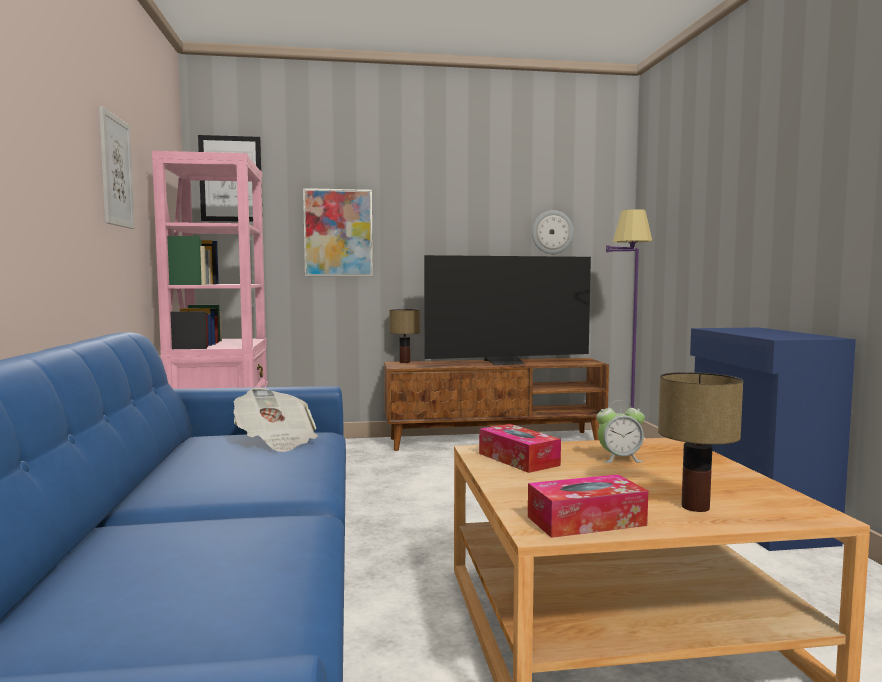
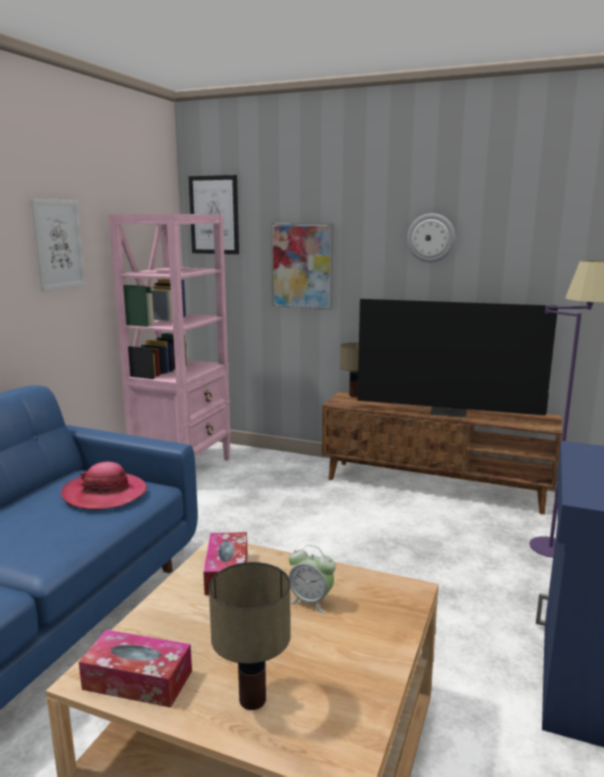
camera: 30 degrees right, 10 degrees up
newspaper [234,388,318,452] -> hat [61,462,147,510]
wall clock [532,210,574,254] -> wall clock moved to [407,213,455,263]

